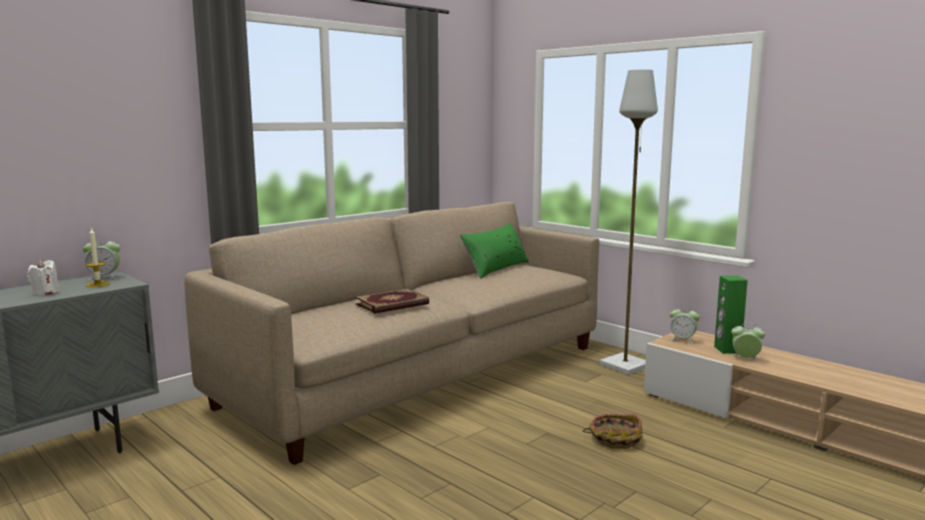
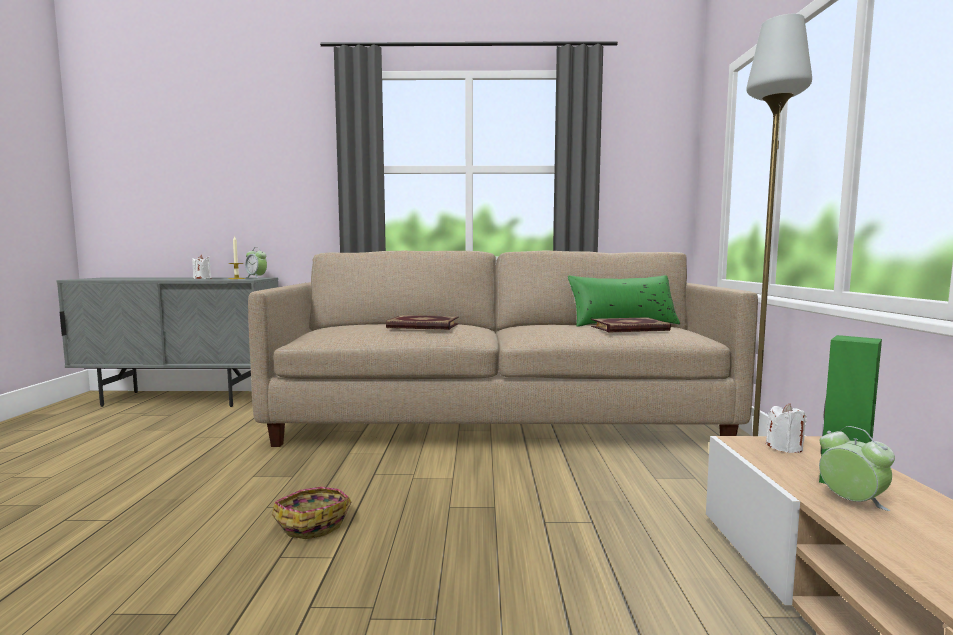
camera: 45 degrees right, 5 degrees down
basket [583,414,643,449] -> basket moved to [272,487,351,539]
alarm clock [670,305,700,344] -> white candle [766,403,807,453]
none -> book [591,317,671,332]

